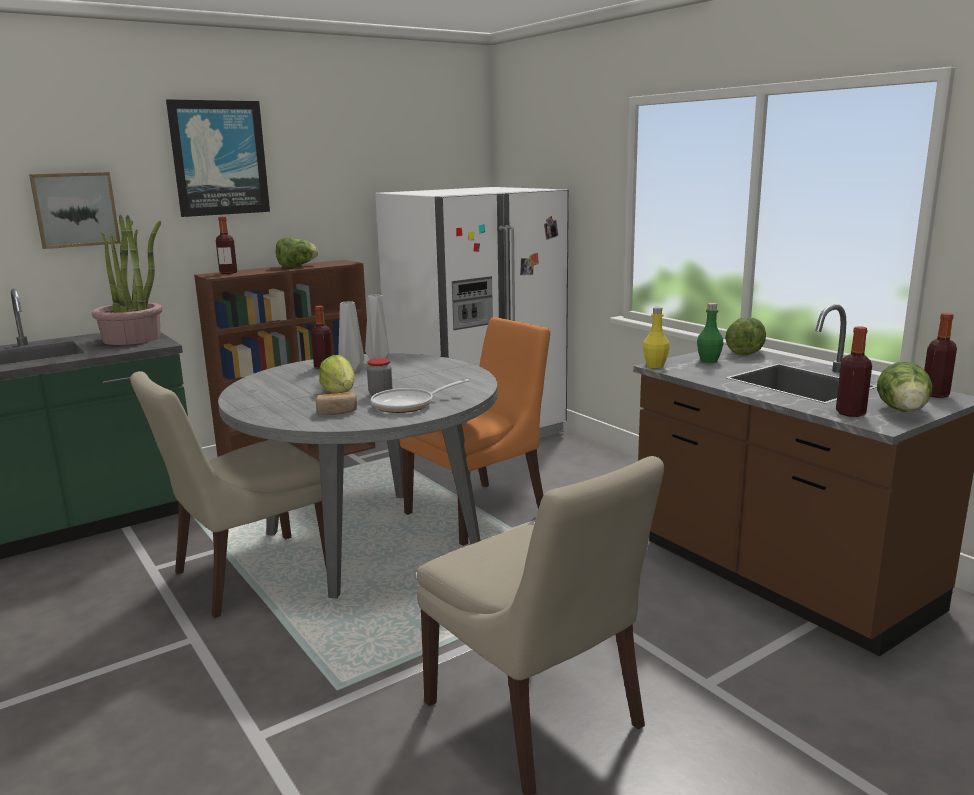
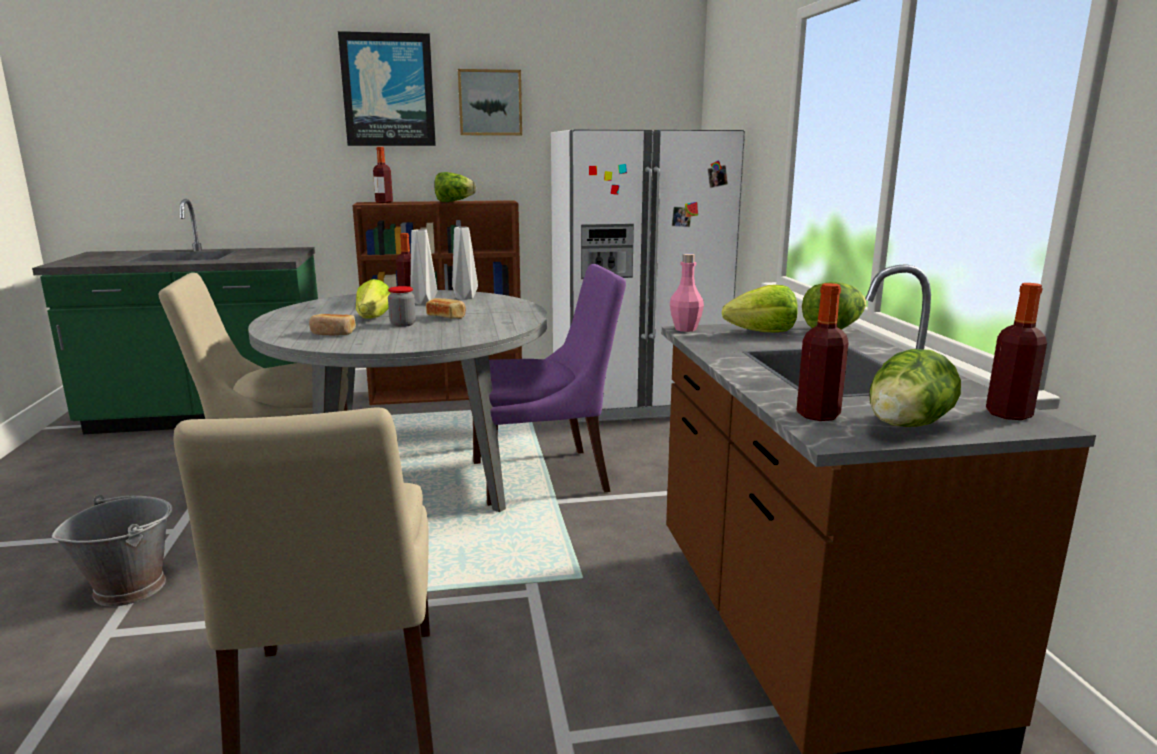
camera: 25 degrees right, 0 degrees up
picture [29,172,121,249] -> picture moved to [458,69,522,135]
potted plant [92,215,162,345] -> none
frying pan [371,379,470,413] -> none
orange chair [399,317,550,546] -> purple chair [473,264,626,506]
yellow bottle [643,307,669,368] -> pink bottle [670,254,704,332]
green bottle [697,303,724,363] -> lettuce [722,285,798,332]
none -> grey bucket [52,495,173,606]
none -> bread [426,298,466,319]

